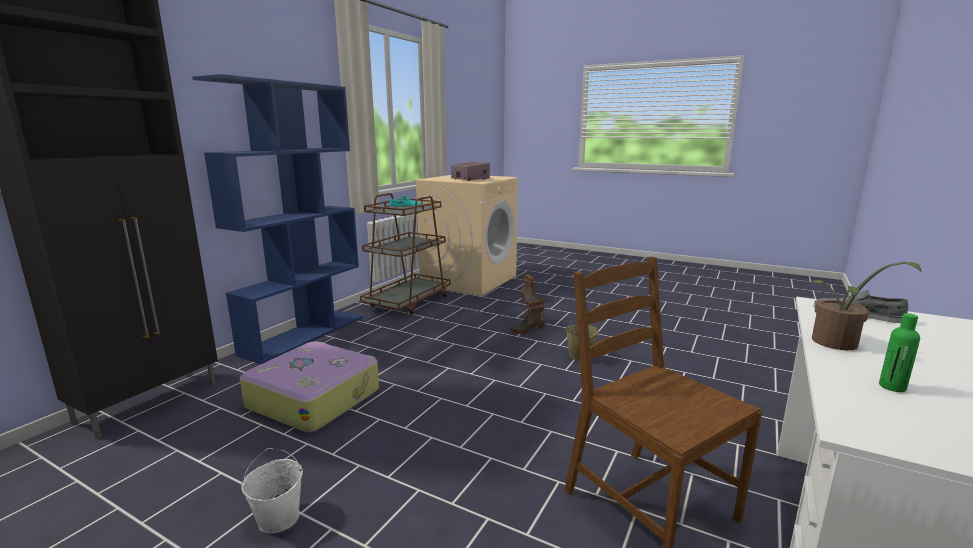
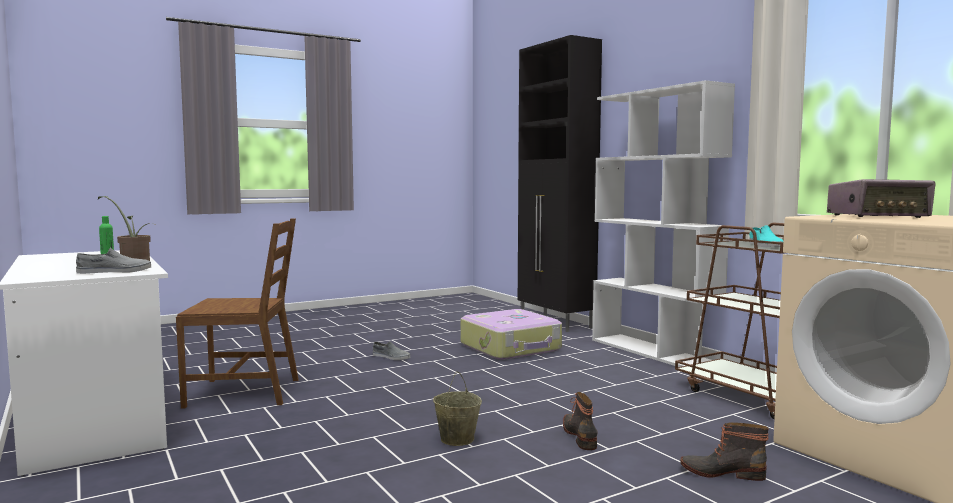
camera: 120 degrees right, 10 degrees down
blue bookcase [192,74,363,364] -> white bookcase [592,80,735,367]
white bucket [241,448,303,533] -> none
none -> grey shoe [373,341,410,360]

